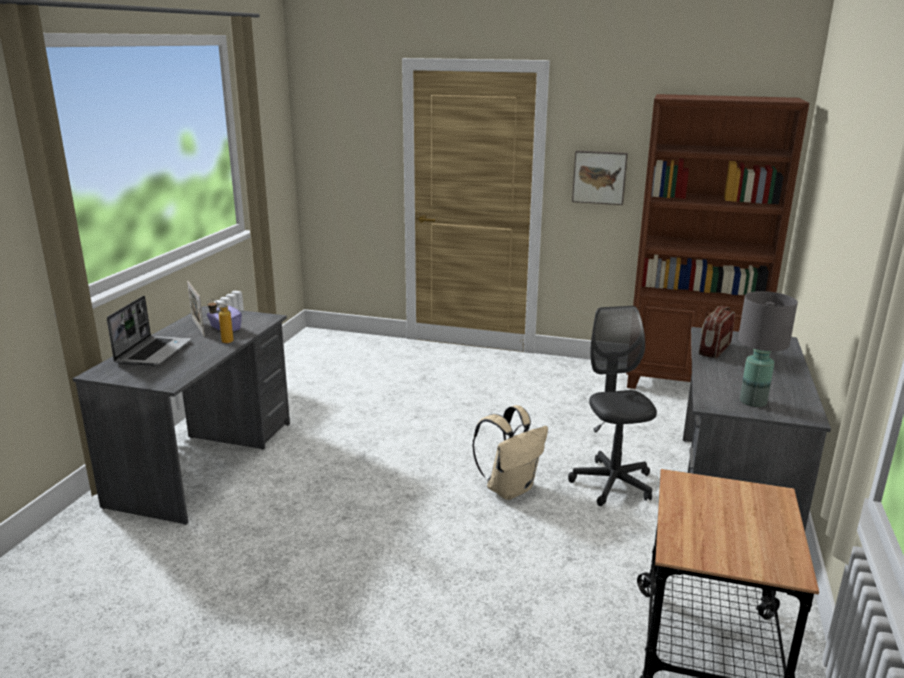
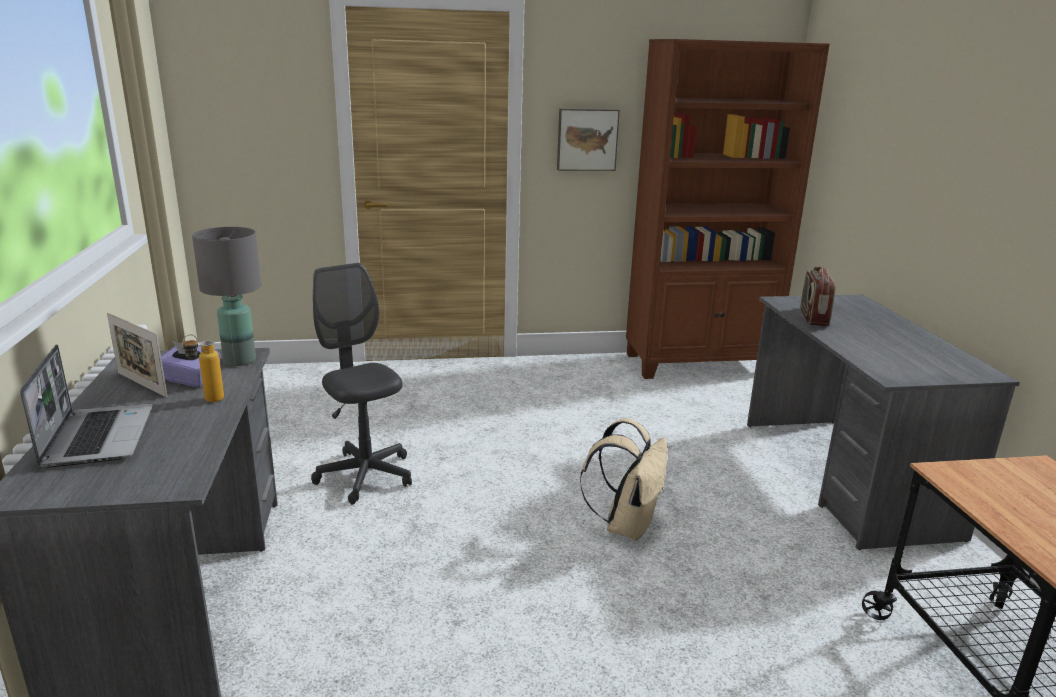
camera: 25 degrees left, 0 degrees up
grey office chair [568,306,657,506] -> grey office chair moved to [311,263,412,504]
grey table lamp [738,291,798,407] -> grey table lamp moved to [192,227,261,366]

